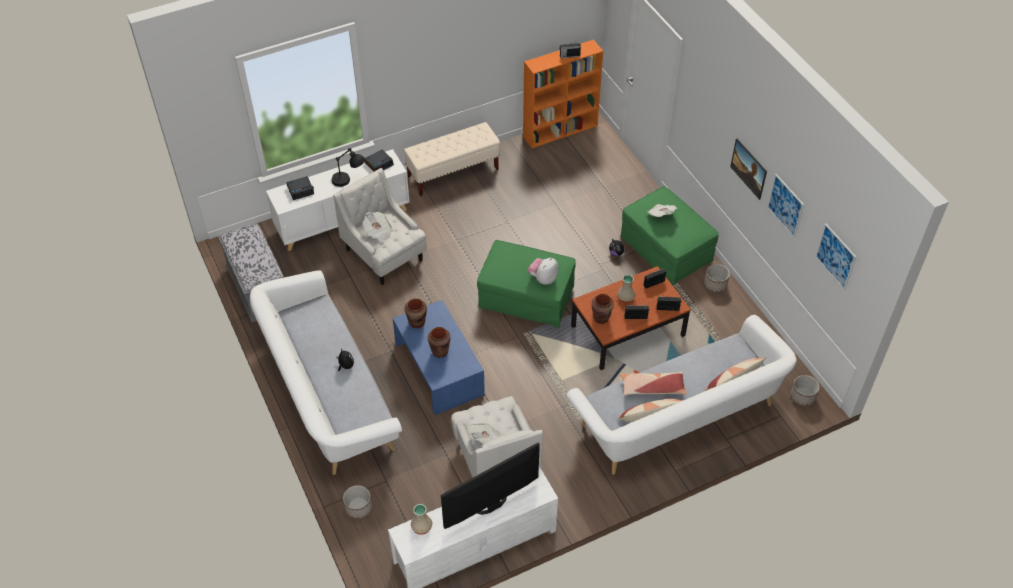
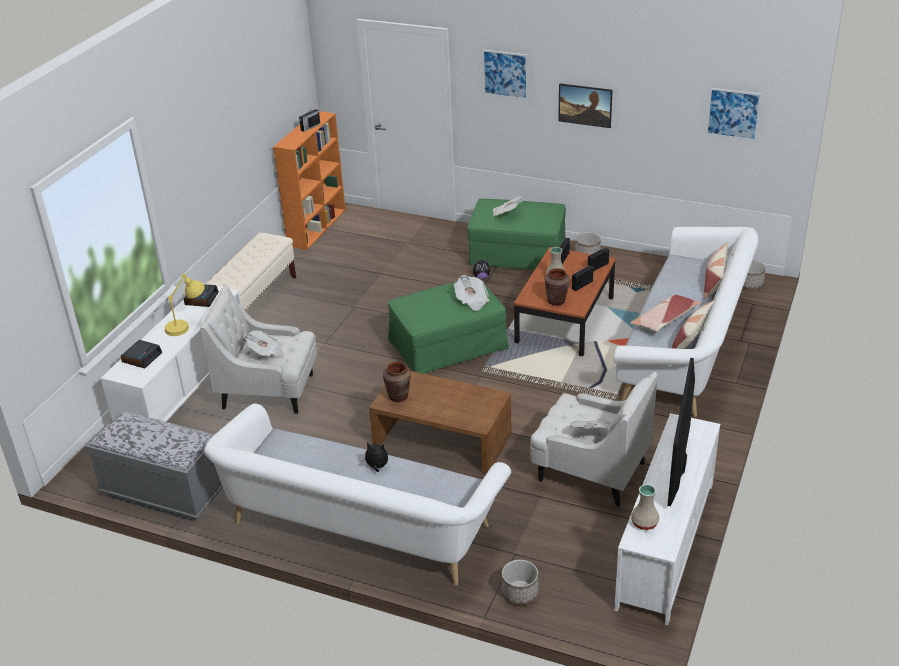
camera: 40 degrees left, 15 degrees down
black table lamp [332,148,365,187] -> yellow table lamp [165,274,205,336]
blue coffee table [393,300,485,415] -> brown coffee table [369,371,511,475]
brown vase [428,327,451,358] -> none
plush toy [528,257,559,285] -> newspaper [454,275,490,311]
picture [767,174,804,238] -> picture moved to [483,50,528,100]

